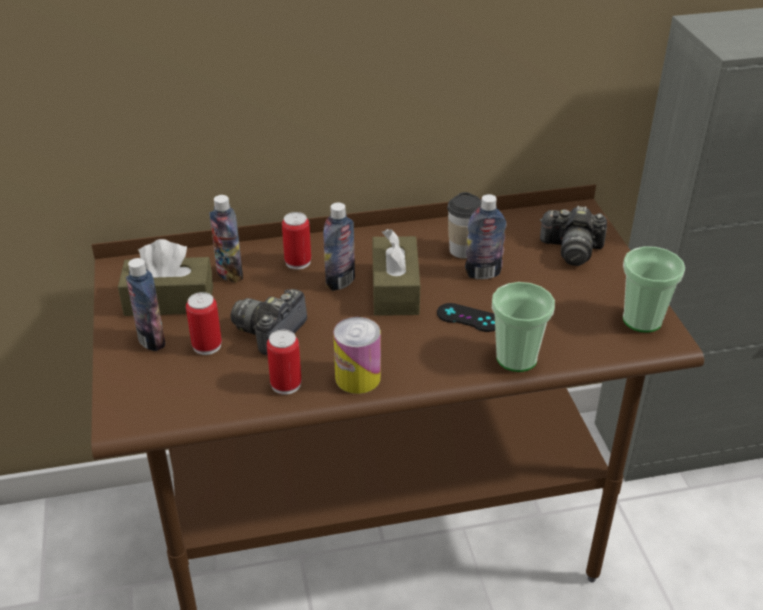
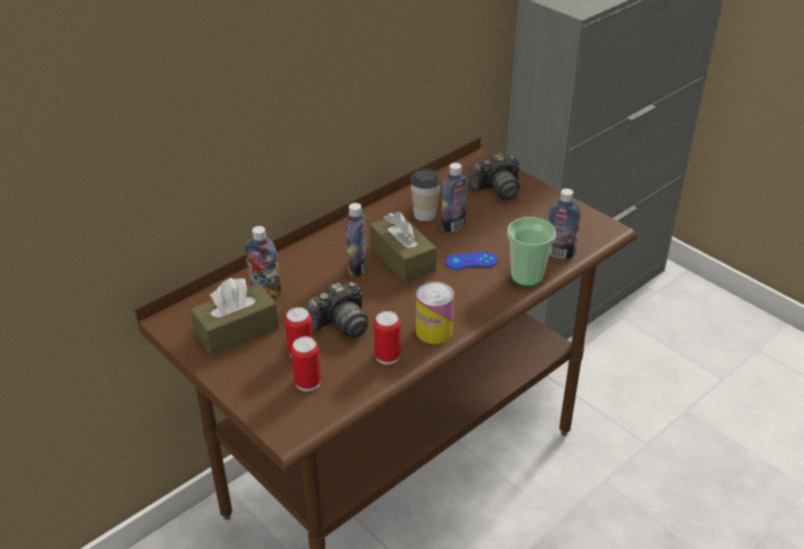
camera: 30 degrees left, 0 degrees up
bottle [126,258,165,351] -> bottle moved to [547,188,581,259]
camera [231,289,307,355] -> camera turned 120 degrees counterclockwise [305,282,368,338]
can [282,212,311,270] -> can moved to [291,336,321,391]
black game controller [437,303,495,332] -> blue game controller [445,252,497,270]
cup [623,246,685,333] -> none

